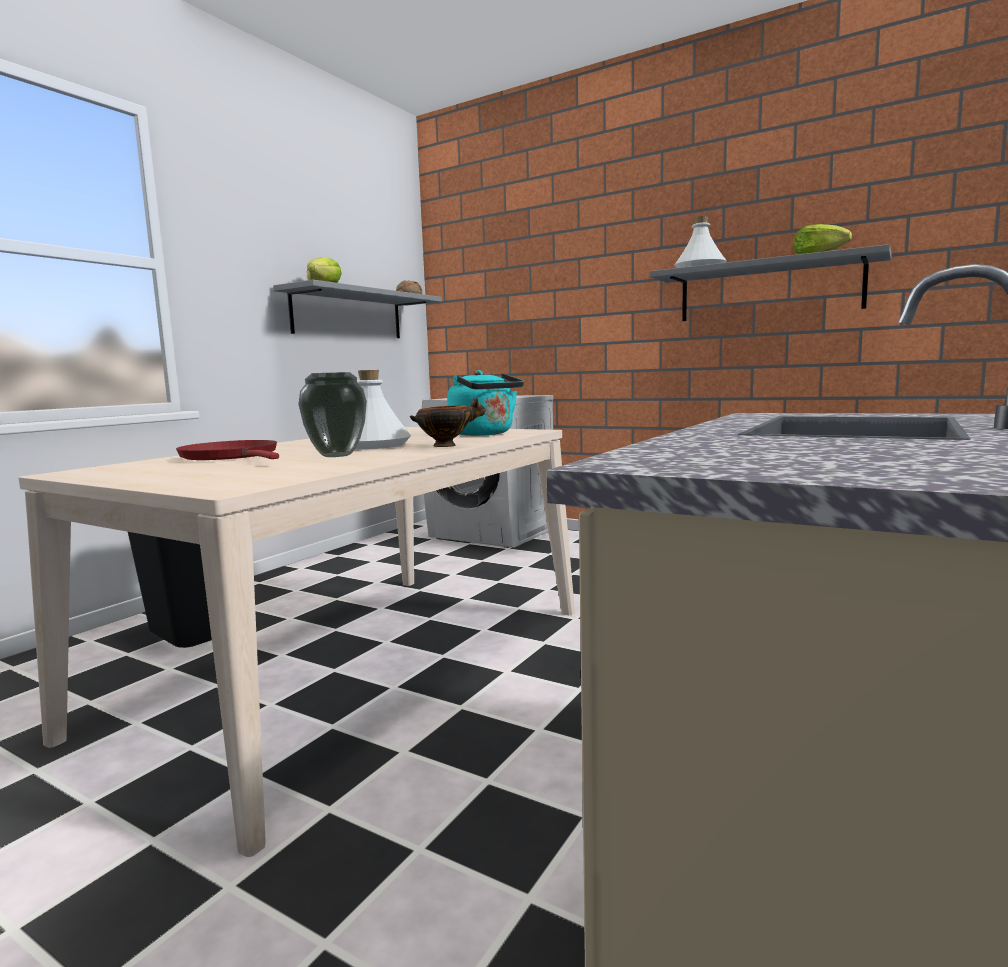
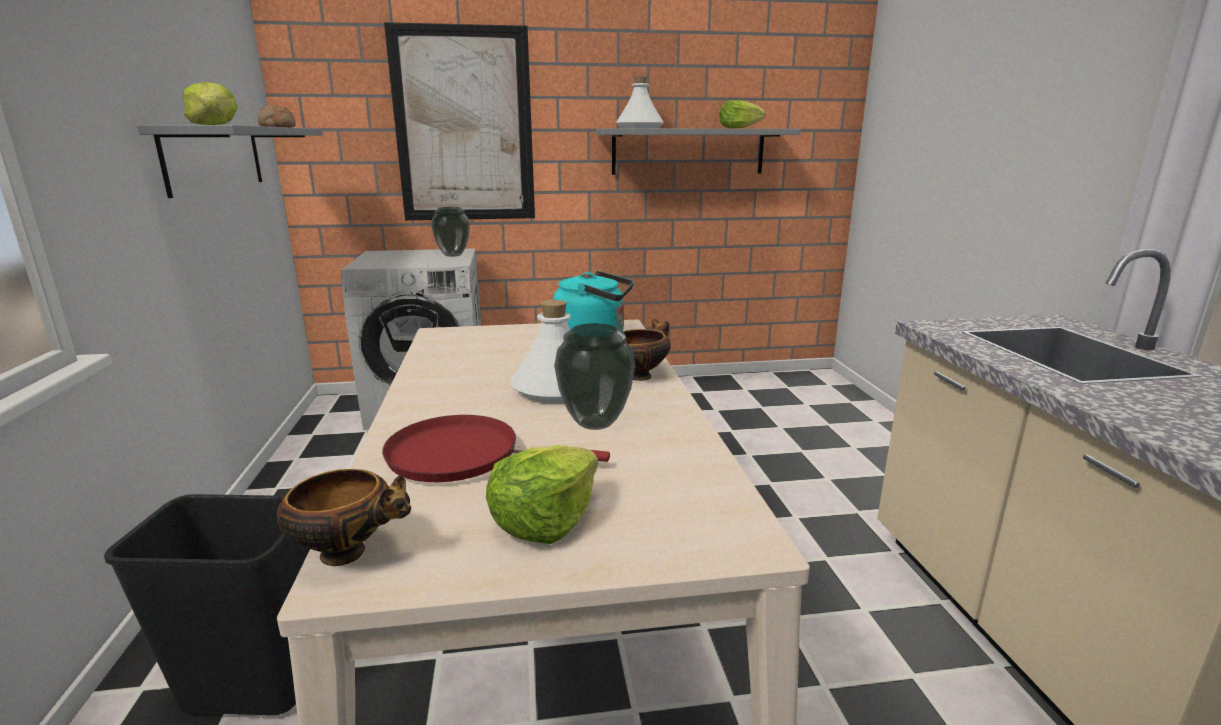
camera: 40 degrees left, 10 degrees up
none -> bowl [277,469,411,566]
none -> picture [384,22,535,220]
none -> vase [431,207,470,257]
none -> lettuce [486,445,598,544]

